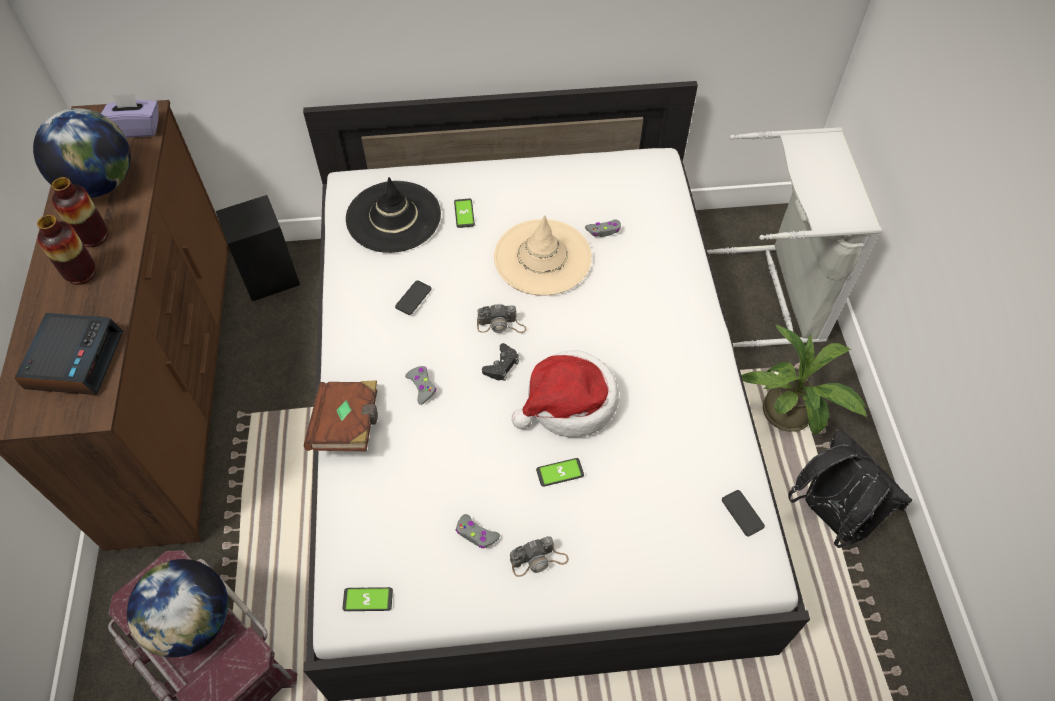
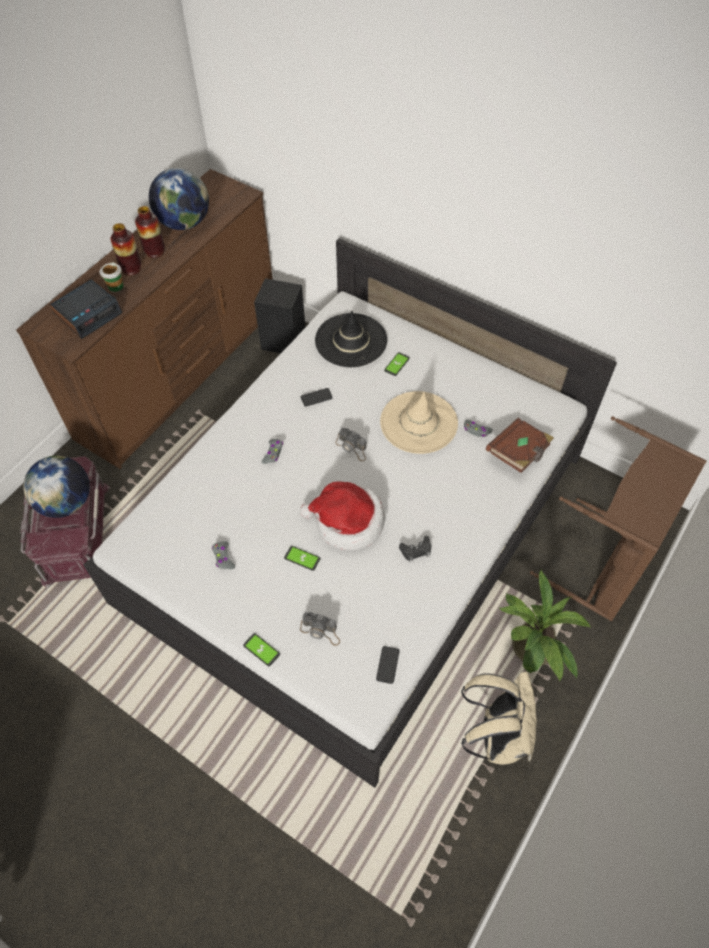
camera: 40 degrees right, 0 degrees up
purple tissue box [101,93,159,138] -> none
brown book [304,380,378,451] -> brown book moved to [486,418,554,473]
phone [342,587,393,611] -> phone moved to [243,633,280,666]
black game controller [482,343,519,381] -> black game controller moved to [399,536,431,562]
camera [510,536,569,577] -> camera moved to [300,612,340,646]
grey laundry basket [707,127,882,347] -> brown laundry basket [530,416,706,621]
black backpack [788,429,912,548] -> beige backpack [461,672,537,765]
none -> cup [100,262,124,292]

